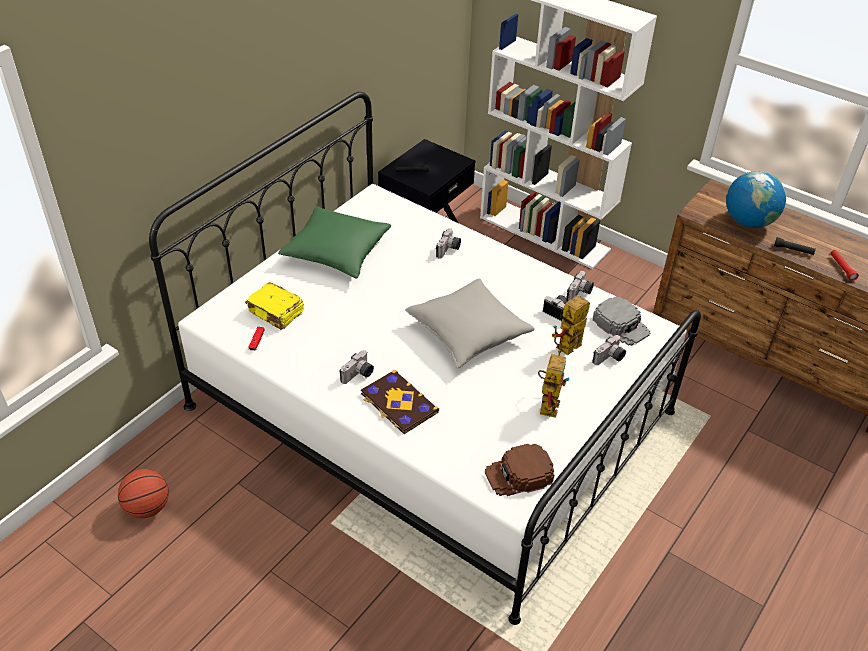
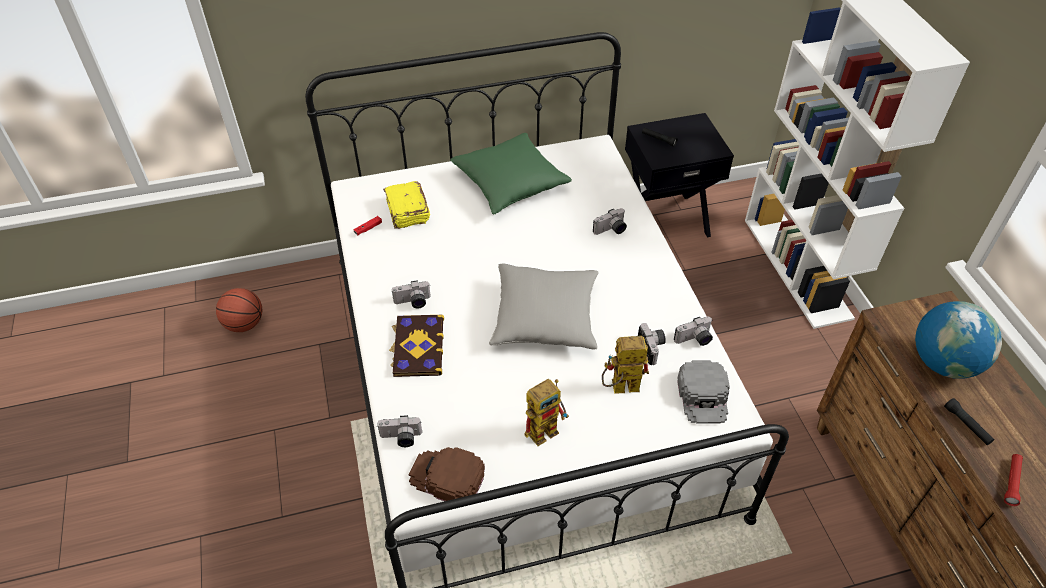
camera: 40 degrees right, 5 degrees up
camera [592,335,626,365] -> camera moved to [377,415,422,447]

